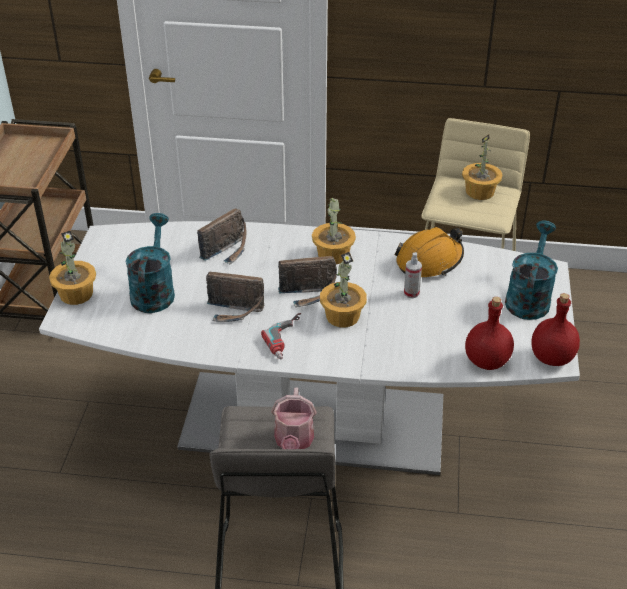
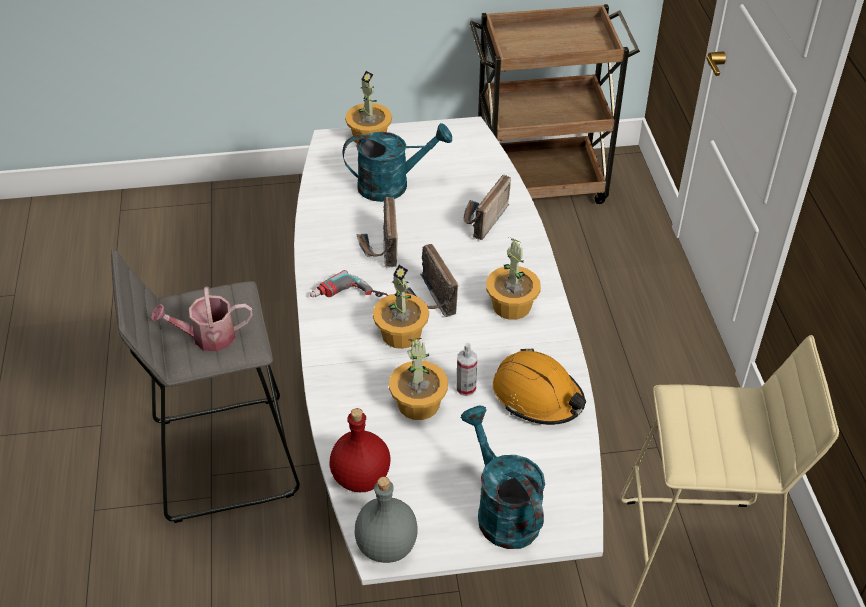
camera: 75 degrees right, 5 degrees up
radio [197,208,246,264] -> radio turned 90 degrees clockwise [463,175,511,240]
potted plant [462,135,503,200] -> potted plant moved to [389,338,448,420]
turquoise watering can [505,221,558,320] -> turquoise watering can turned 120 degrees counterclockwise [461,405,545,549]
red bottle [531,293,580,366] -> grey bottle [354,477,418,563]

